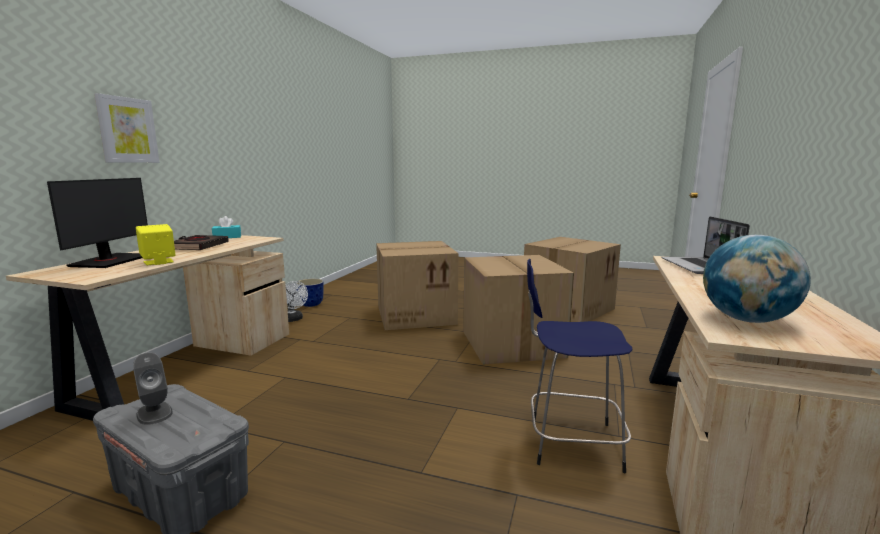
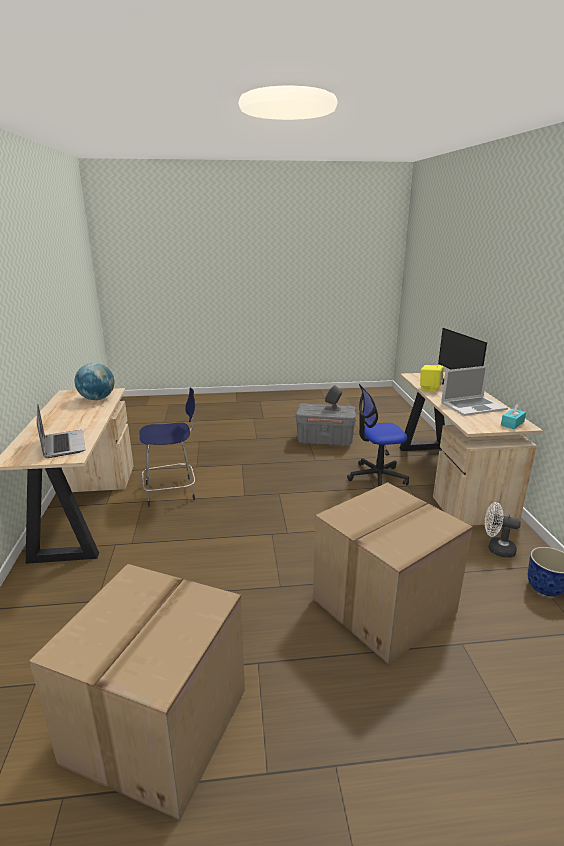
camera: 155 degrees right, 10 degrees up
picture [94,93,159,163] -> none
black book [174,235,229,250] -> laptop [441,366,508,416]
cardboard box [463,255,574,365] -> none
none -> office chair [347,384,409,487]

